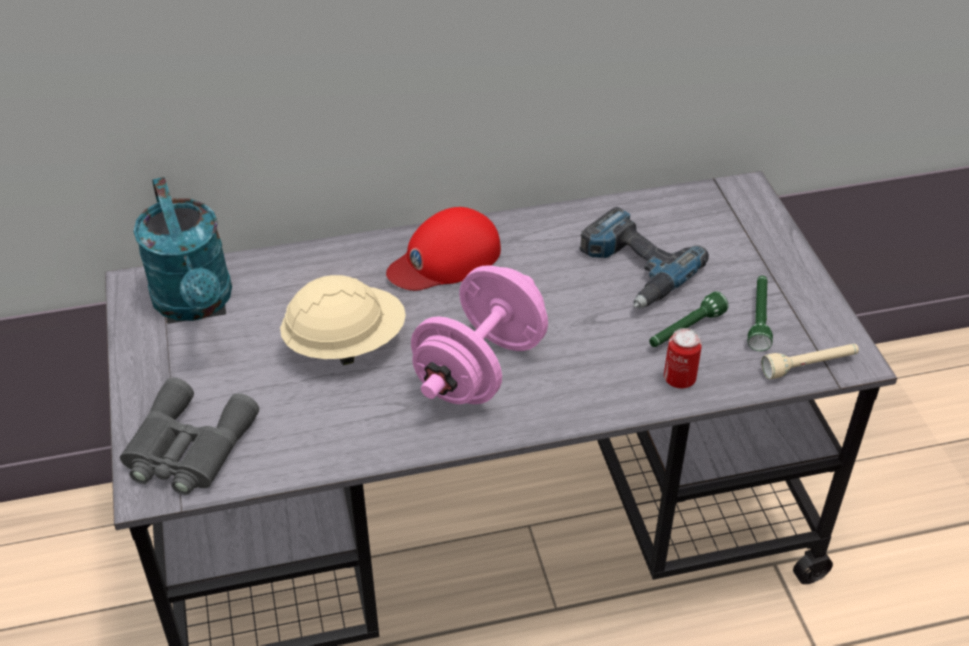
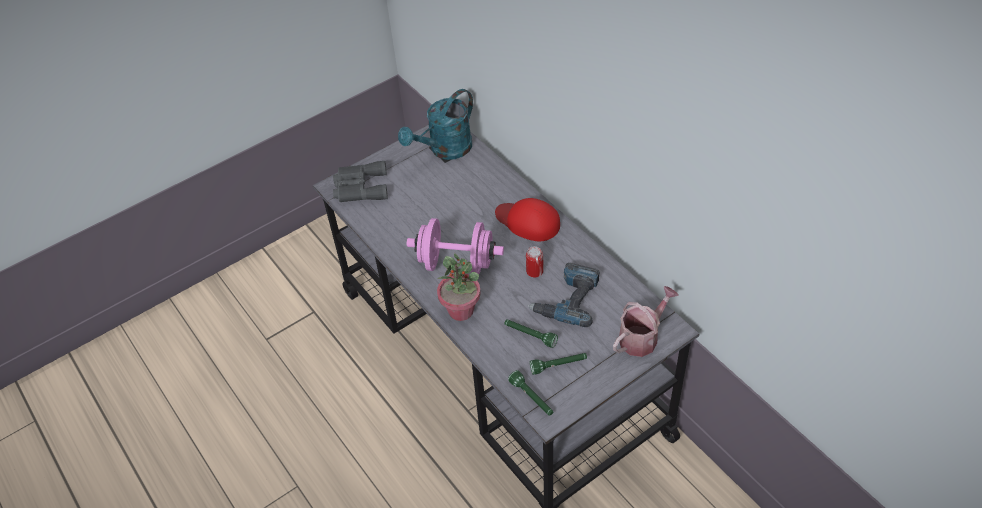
camera: 70 degrees right, 5 degrees up
beige hard hat [280,275,406,365] -> none
can [664,328,702,388] -> can moved to [526,246,544,277]
beige flashlight [762,344,859,379] -> green flashlight [508,370,553,416]
none -> potted plant [437,253,481,321]
none -> watering can [613,286,679,357]

